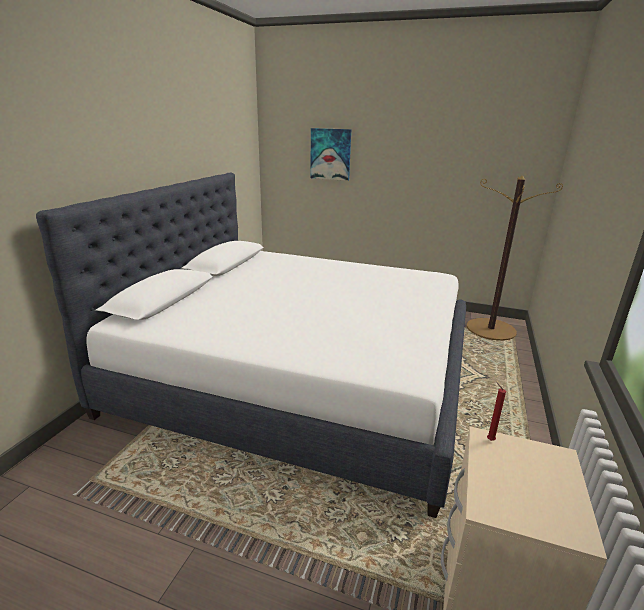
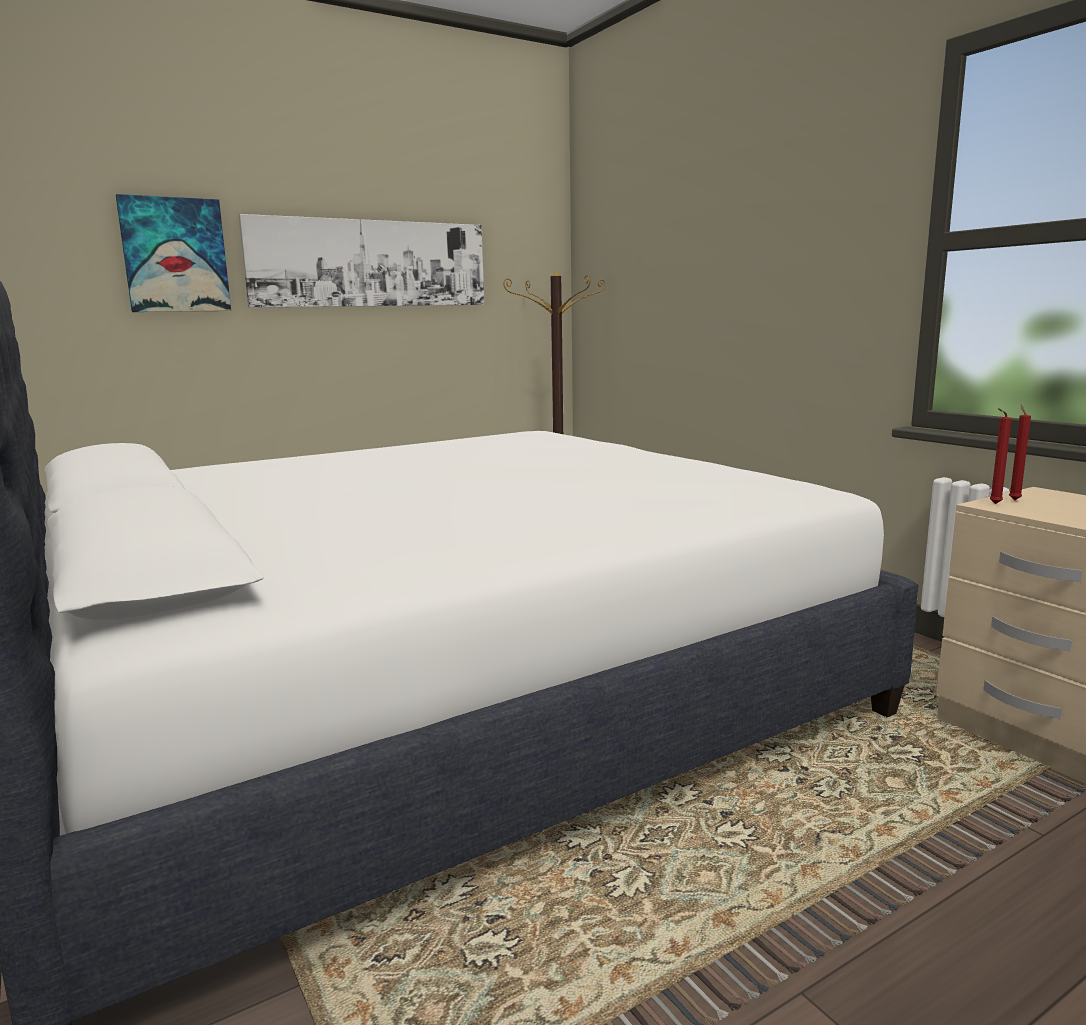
camera: 50 degrees left, 10 degrees down
none -> picture [239,214,484,308]
none -> red candle [1009,405,1031,500]

